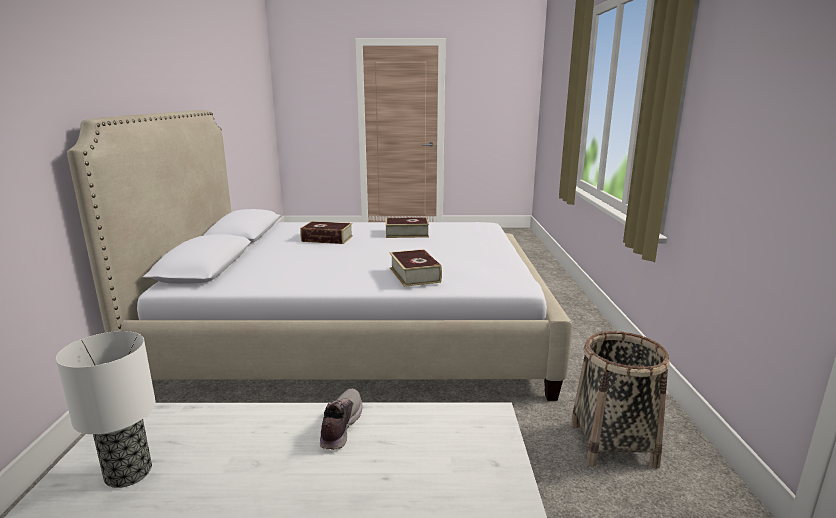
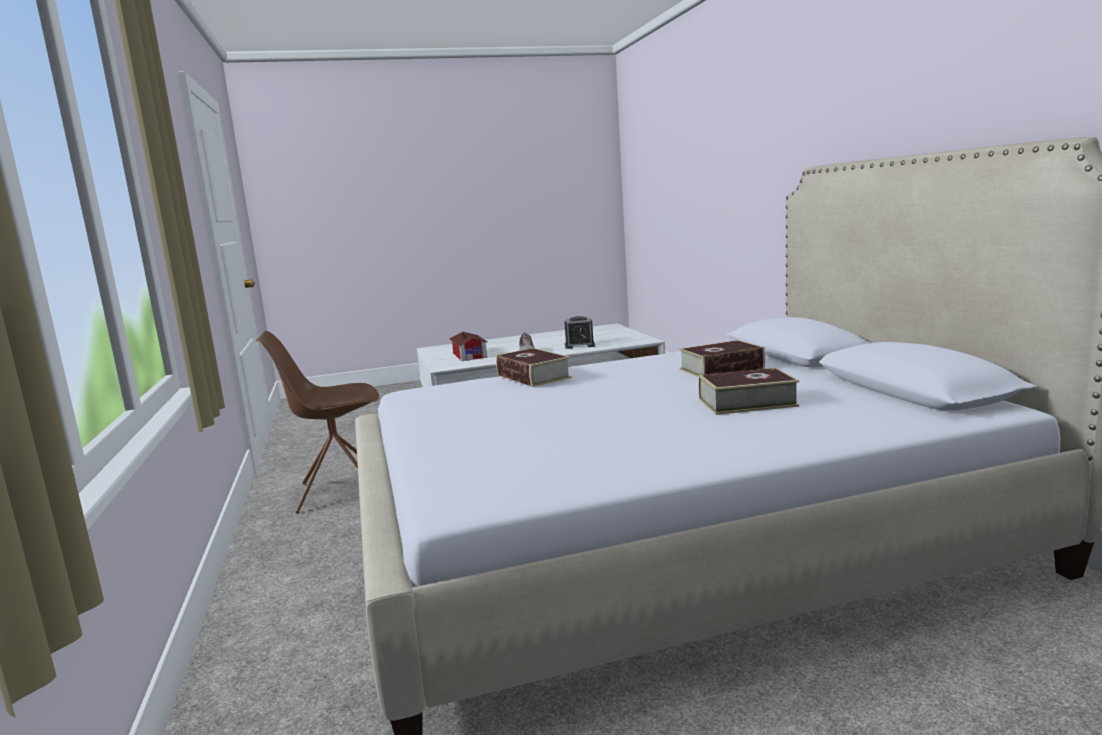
camera: 165 degrees right, 5 degrees down
table lamp [56,331,156,488] -> none
book [385,217,429,238] -> book moved to [679,340,765,377]
basket [571,331,670,469] -> brown chair [256,331,379,513]
none -> toy house [449,332,487,361]
none -> alarm clock [564,316,595,349]

